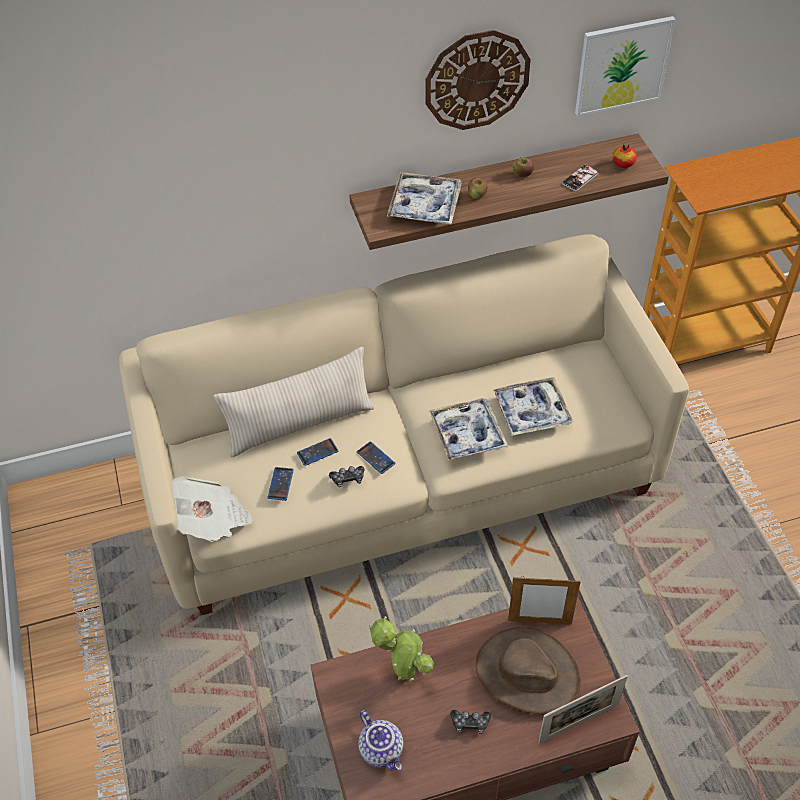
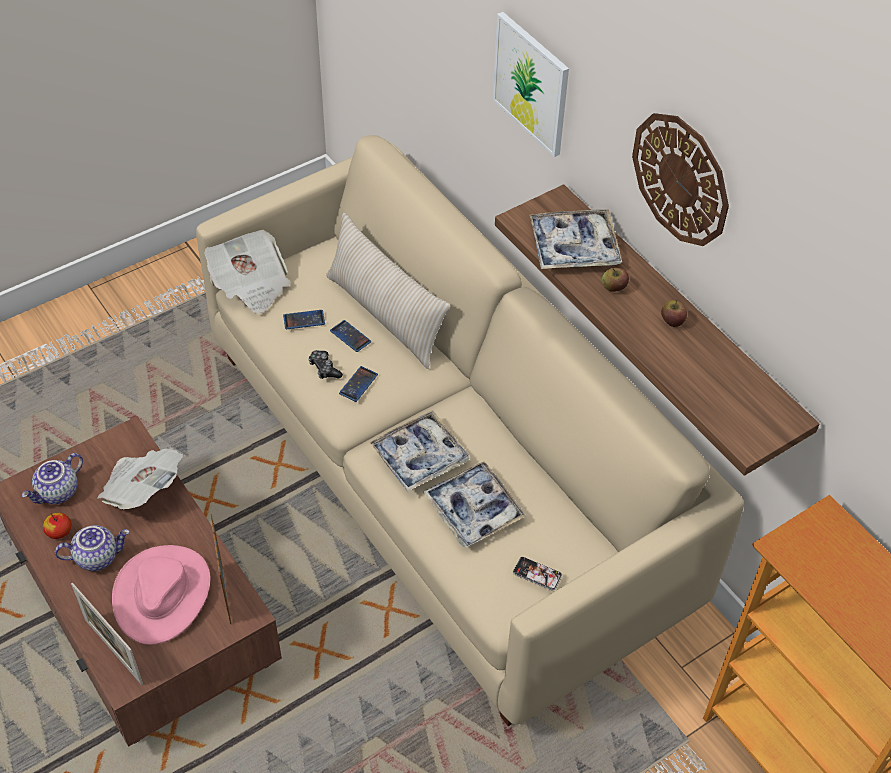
camera: 70 degrees right, 0 degrees up
potted plant [368,616,434,681] -> newspaper [97,447,183,509]
game controller [450,710,491,734] -> teapot [55,525,130,571]
brown hat [476,627,580,714] -> pink hat [112,545,211,645]
phone [562,164,598,191] -> phone moved to [513,557,562,590]
picture [575,16,676,116] -> picture moved to [493,12,569,157]
apple [612,145,637,168] -> apple moved to [43,513,72,539]

